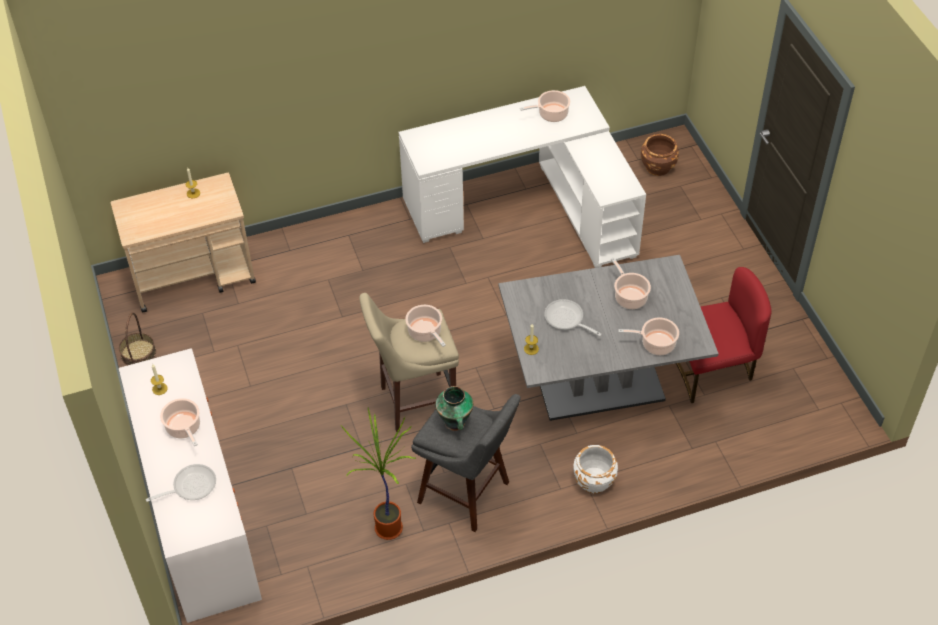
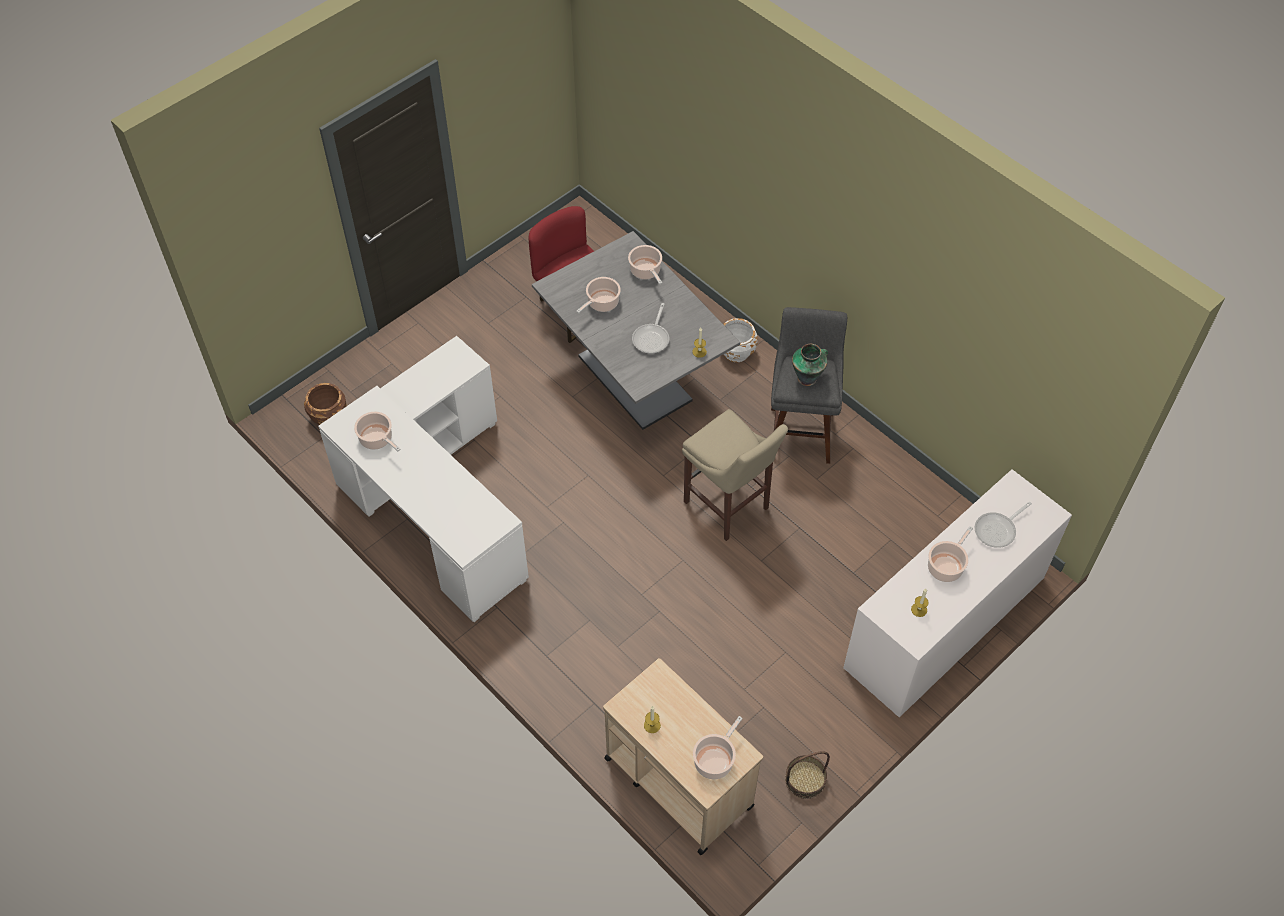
camera: 115 degrees left, 5 degrees up
frying pan [146,464,216,502] -> frying pan turned 75 degrees counterclockwise [974,502,1032,548]
potted plant [341,407,416,540] -> none
cooking pot [405,305,446,347] -> cooking pot moved to [693,716,743,779]

